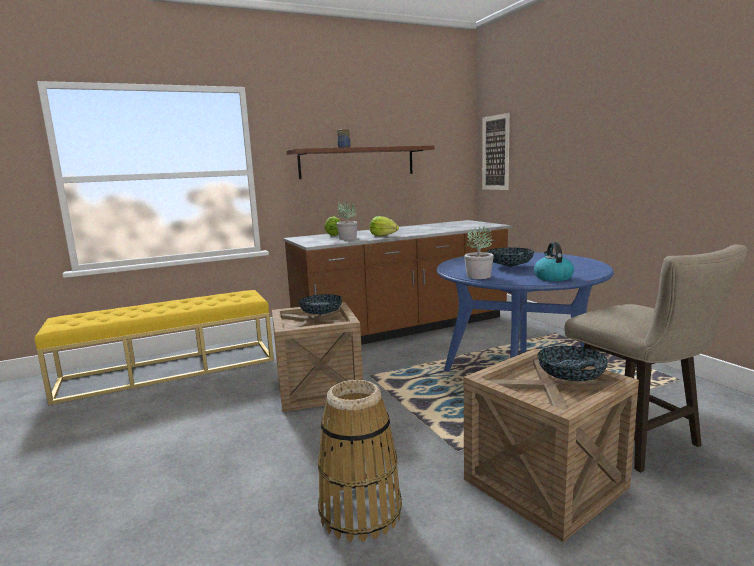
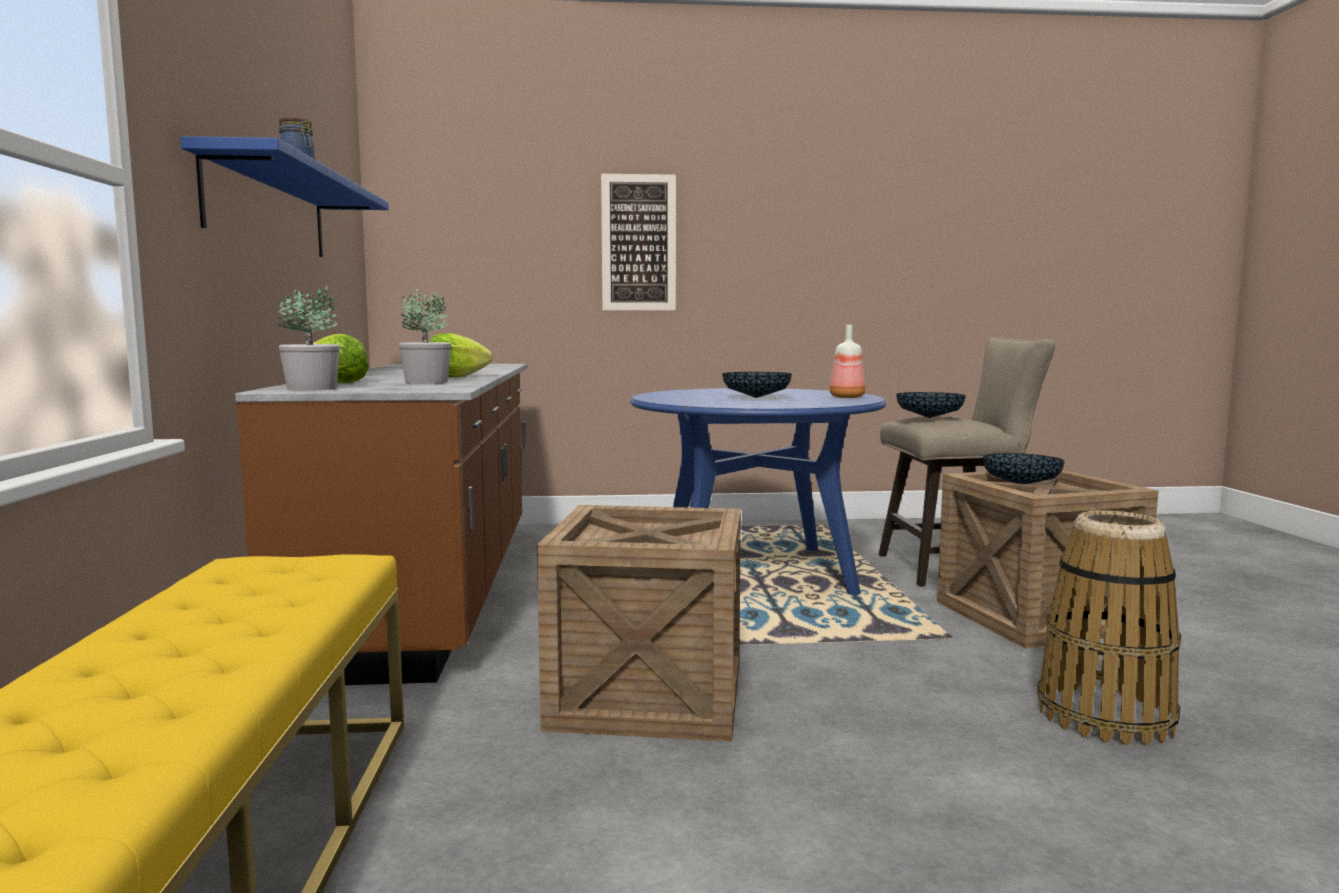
camera: 70 degrees left, 5 degrees down
brown shelf [287,146,434,179] -> blue shelf [180,136,389,257]
bowl [298,294,342,315] -> bowl moved to [896,392,966,418]
potted plant [464,226,494,279] -> potted plant moved to [277,285,340,391]
picture [482,113,510,190] -> picture moved to [601,174,676,310]
kettle [534,242,574,281] -> bottle [830,325,865,398]

